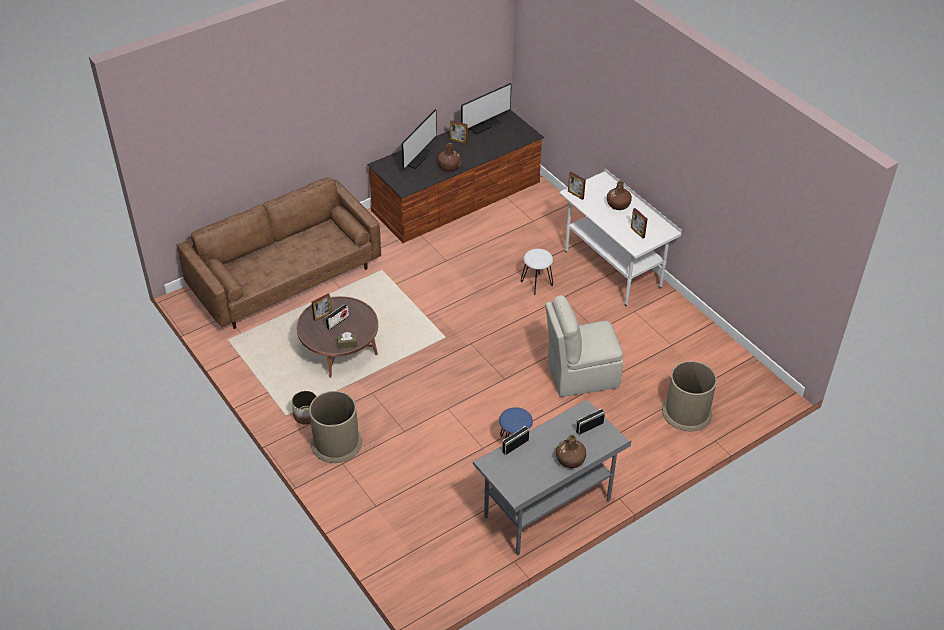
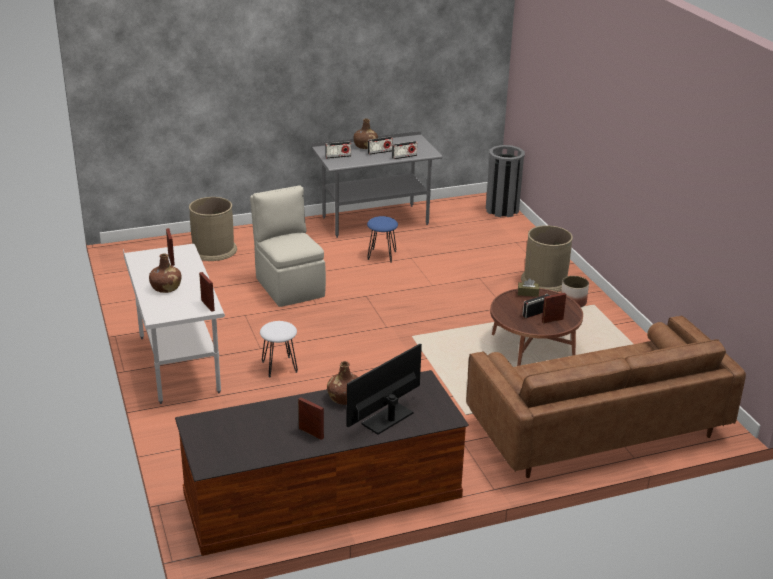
camera: 165 degrees left, 15 degrees down
monitor [461,83,512,135] -> none
beige chair [545,295,623,397] -> beige chair turned 120 degrees counterclockwise [250,185,326,307]
none -> radio [368,137,393,155]
none -> grey trash can [486,145,525,217]

